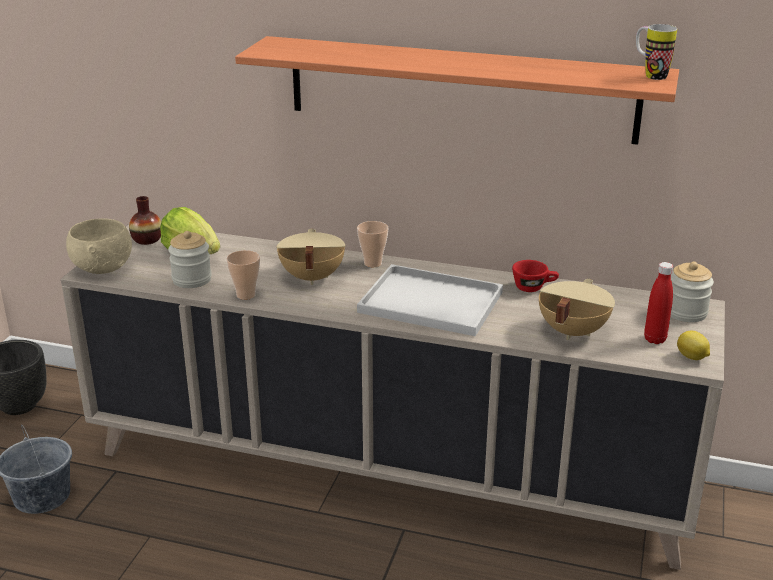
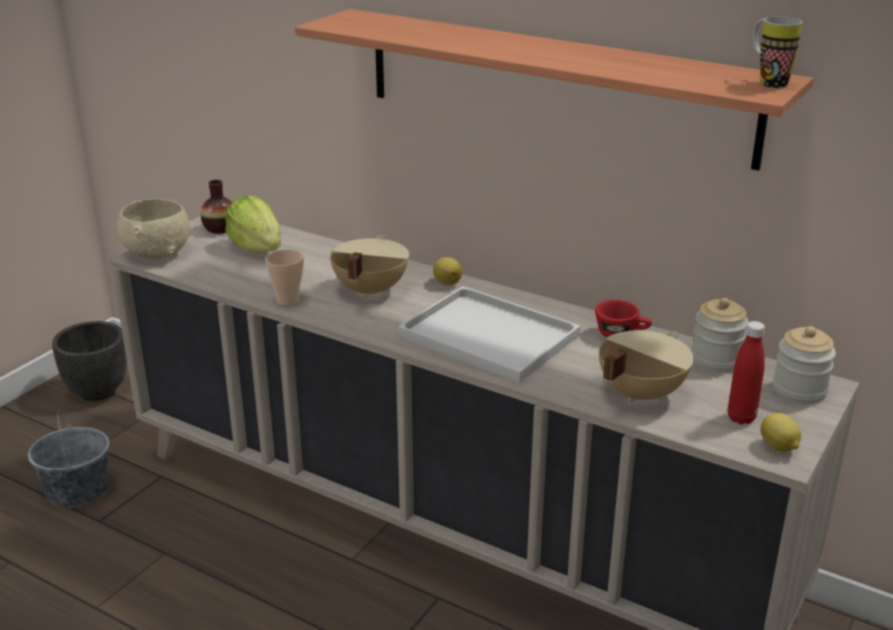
camera: 15 degrees right, 0 degrees up
jar [168,231,212,288] -> jar moved to [691,298,749,372]
cup [357,221,388,267] -> lemon [433,257,462,286]

